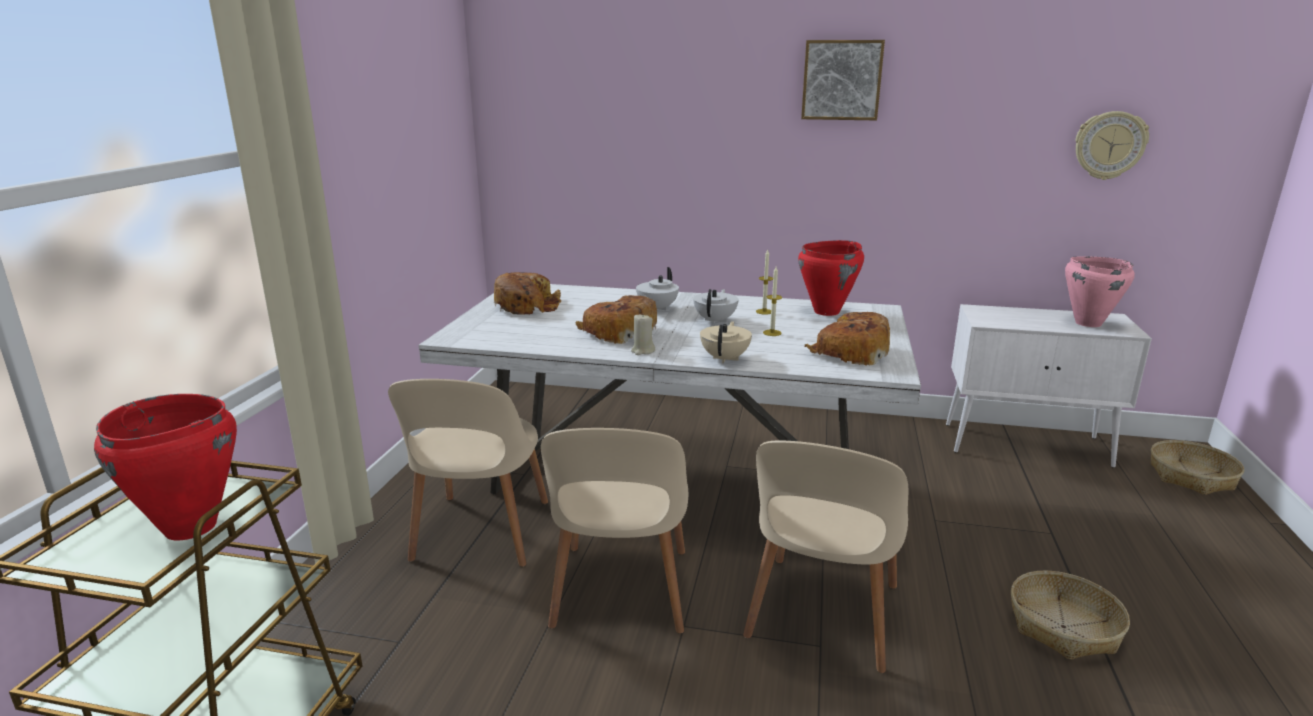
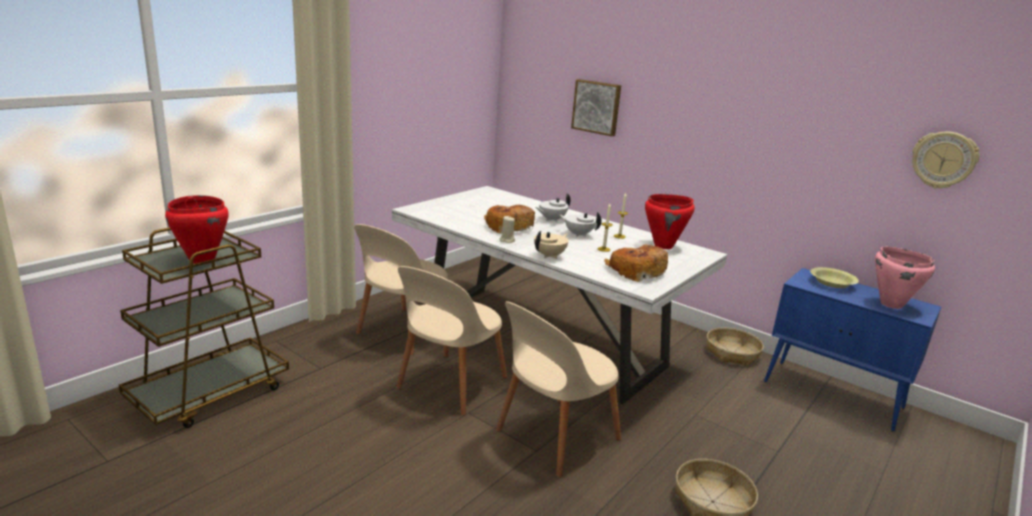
camera: 25 degrees right, 0 degrees up
bread [494,272,561,315] -> none
white teapot [693,289,739,324] -> white teapot turned 105 degrees counterclockwise [559,212,602,237]
picture [801,40,885,120] -> picture moved to [571,79,621,136]
white cabinet [946,304,1152,468] -> blue cabinet [764,268,941,431]
basket [1151,440,1244,495] -> basket moved to [706,328,764,366]
none -> yellow bowl [810,267,859,288]

